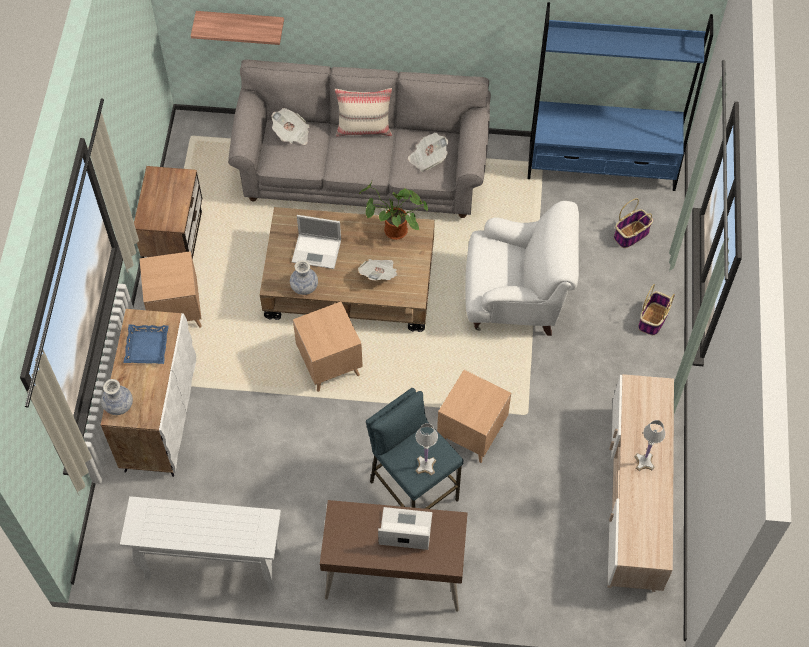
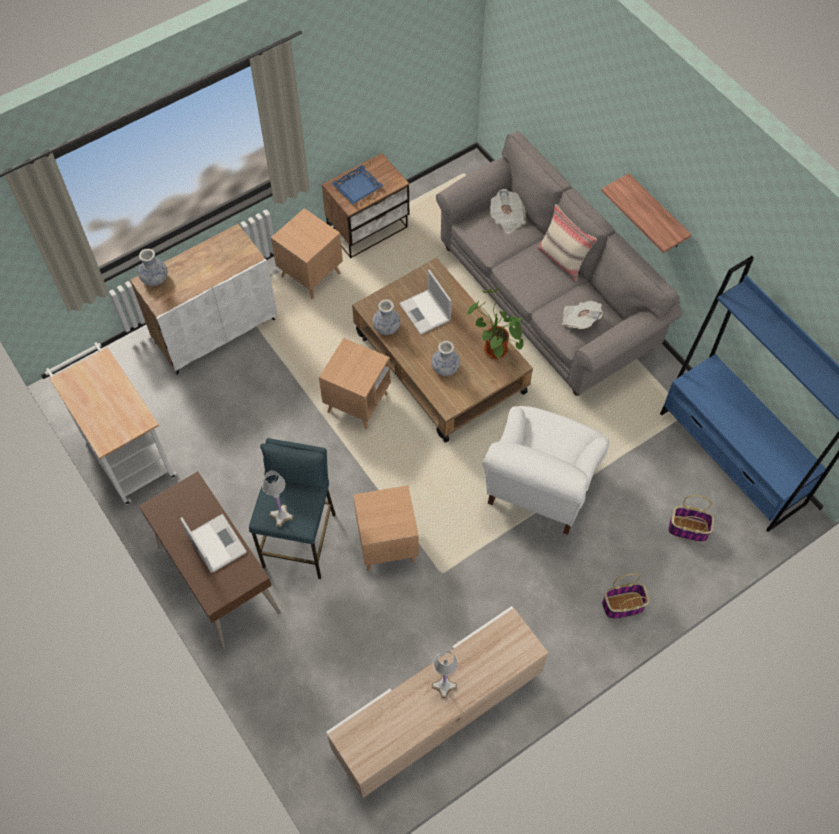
camera: 50 degrees right, 0 degrees up
white console table [120,496,281,592] -> white cart [45,342,177,505]
blue tray [124,325,169,364] -> blue tray moved to [332,165,383,205]
shelf [191,11,284,45] -> shelf moved to [602,173,691,253]
newspaper [358,259,398,280] -> vase [431,341,460,376]
white armchair [465,201,579,336] -> white armchair turned 60 degrees clockwise [483,406,609,535]

